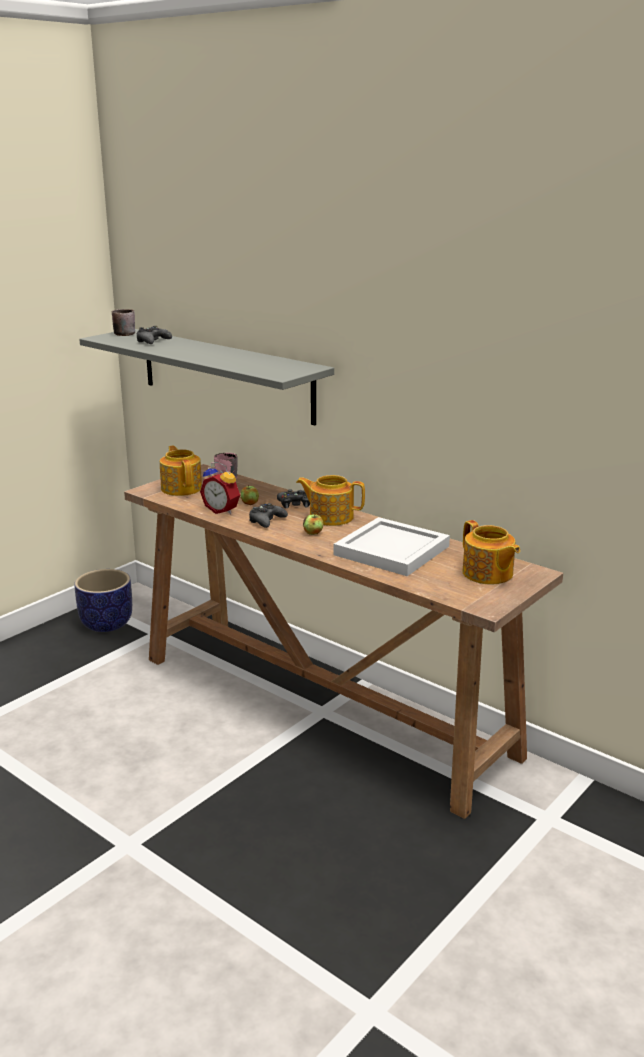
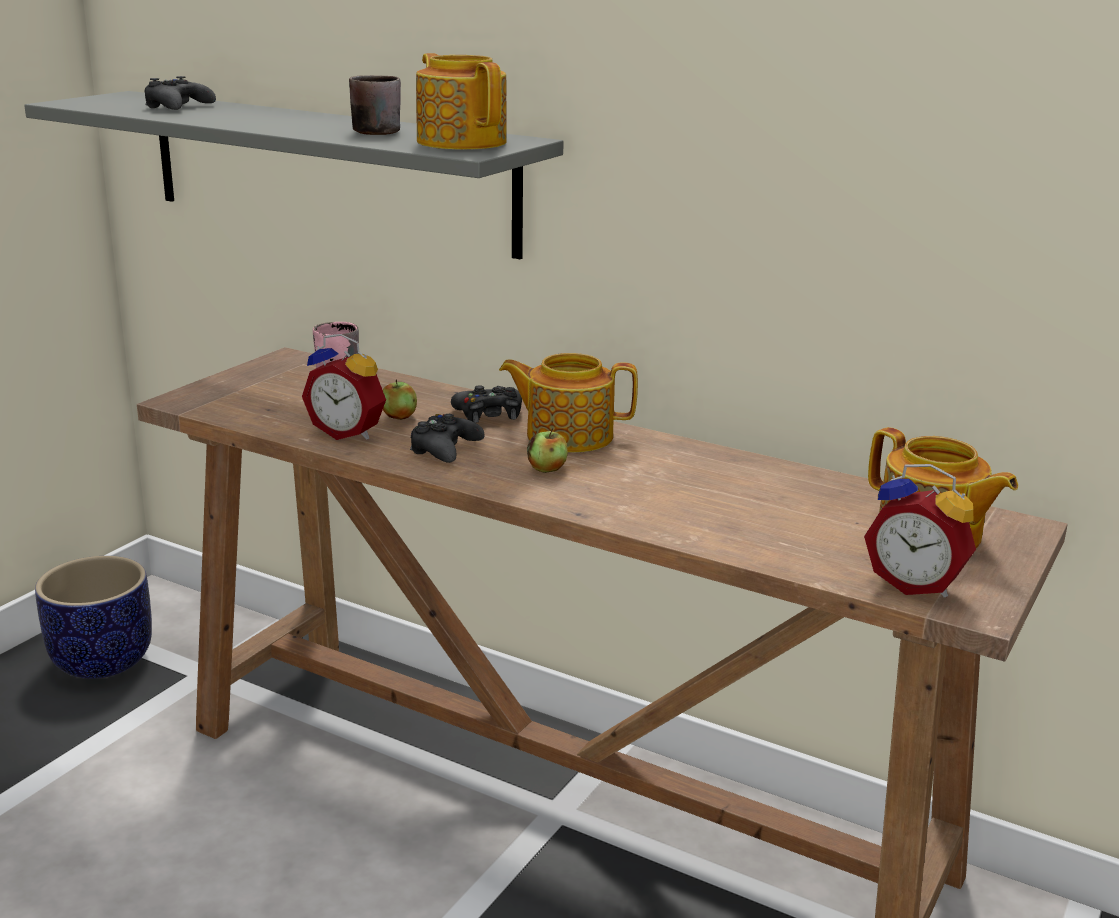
camera: 10 degrees left, 0 degrees up
brown mug [112,309,135,336] -> brown mug moved to [349,75,401,135]
teapot [160,446,202,496] -> teapot moved to [416,53,507,150]
white tray [333,517,450,576] -> none
none -> alarm clock [864,464,976,597]

